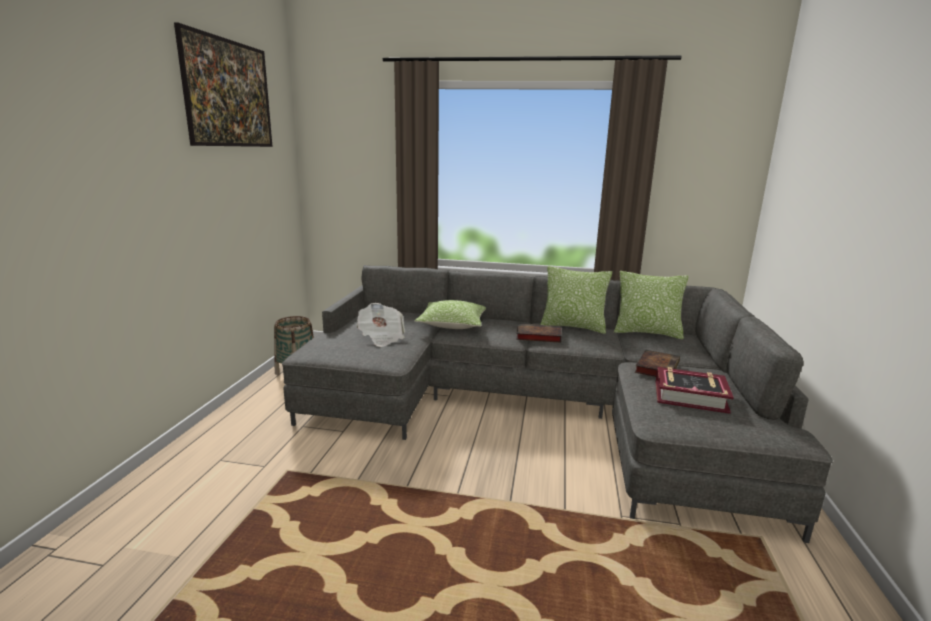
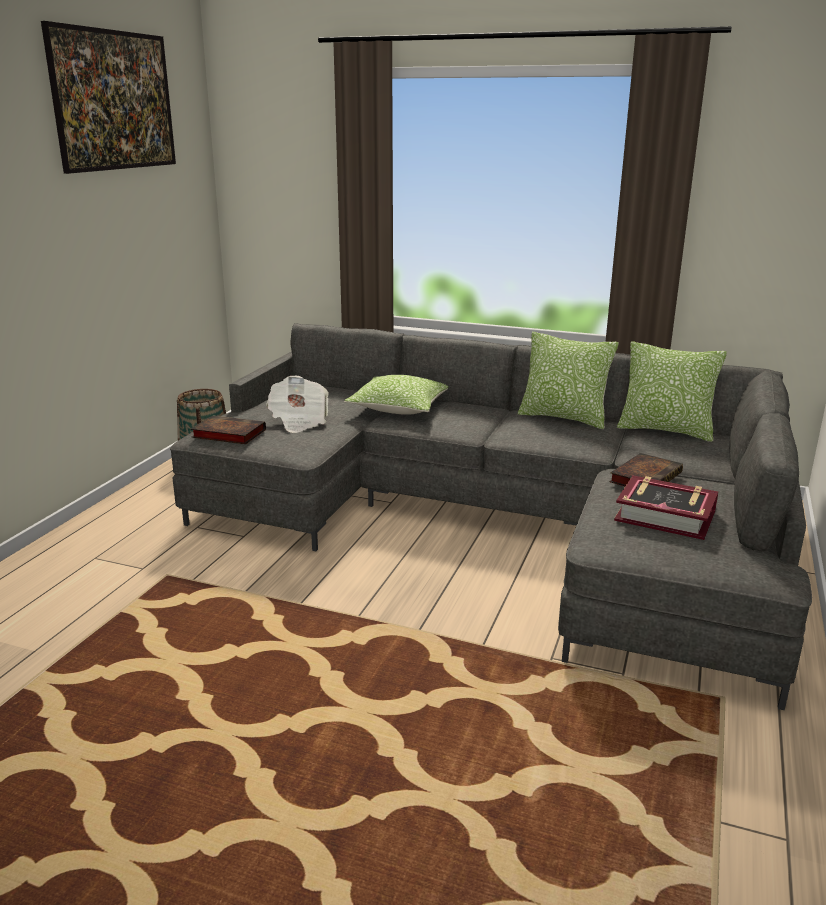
camera: 10 degrees right, 5 degrees up
book [516,324,562,343] -> book moved to [191,415,266,444]

